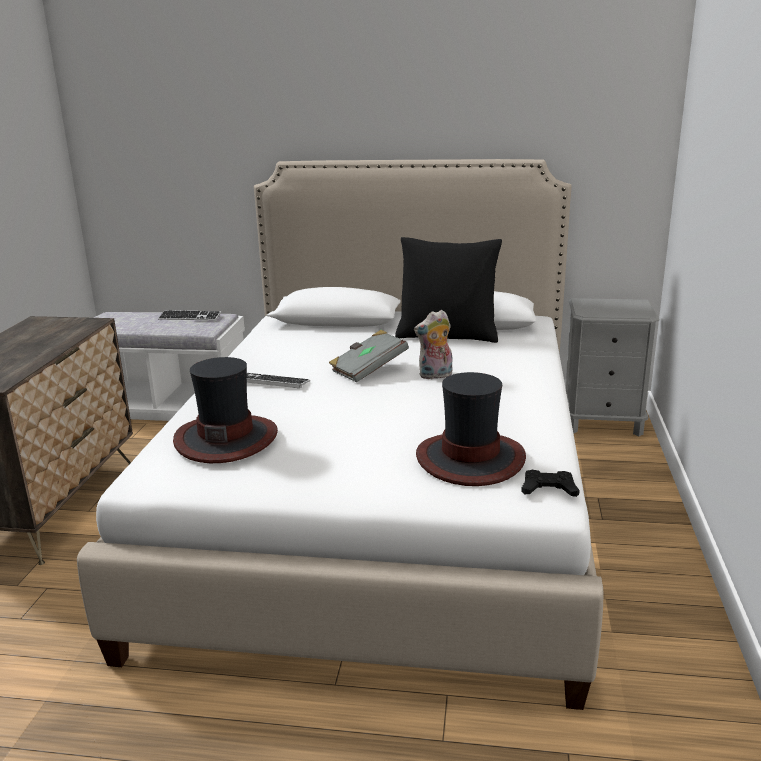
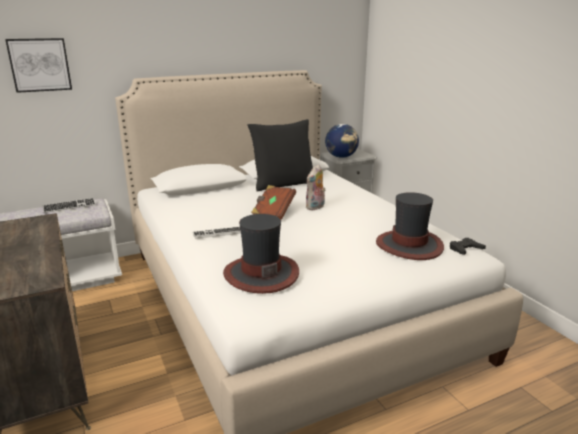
camera: 35 degrees left, 0 degrees up
grey book [329,330,409,383] -> brown book [251,185,296,220]
none -> picture [5,38,72,93]
none -> globe [325,124,359,158]

